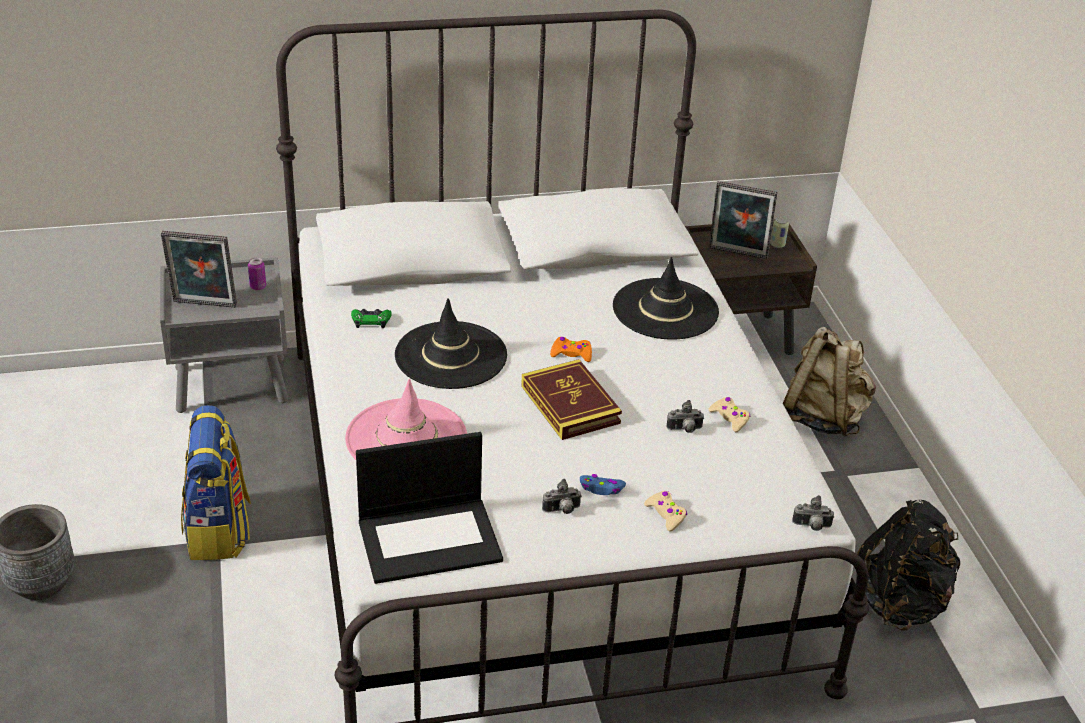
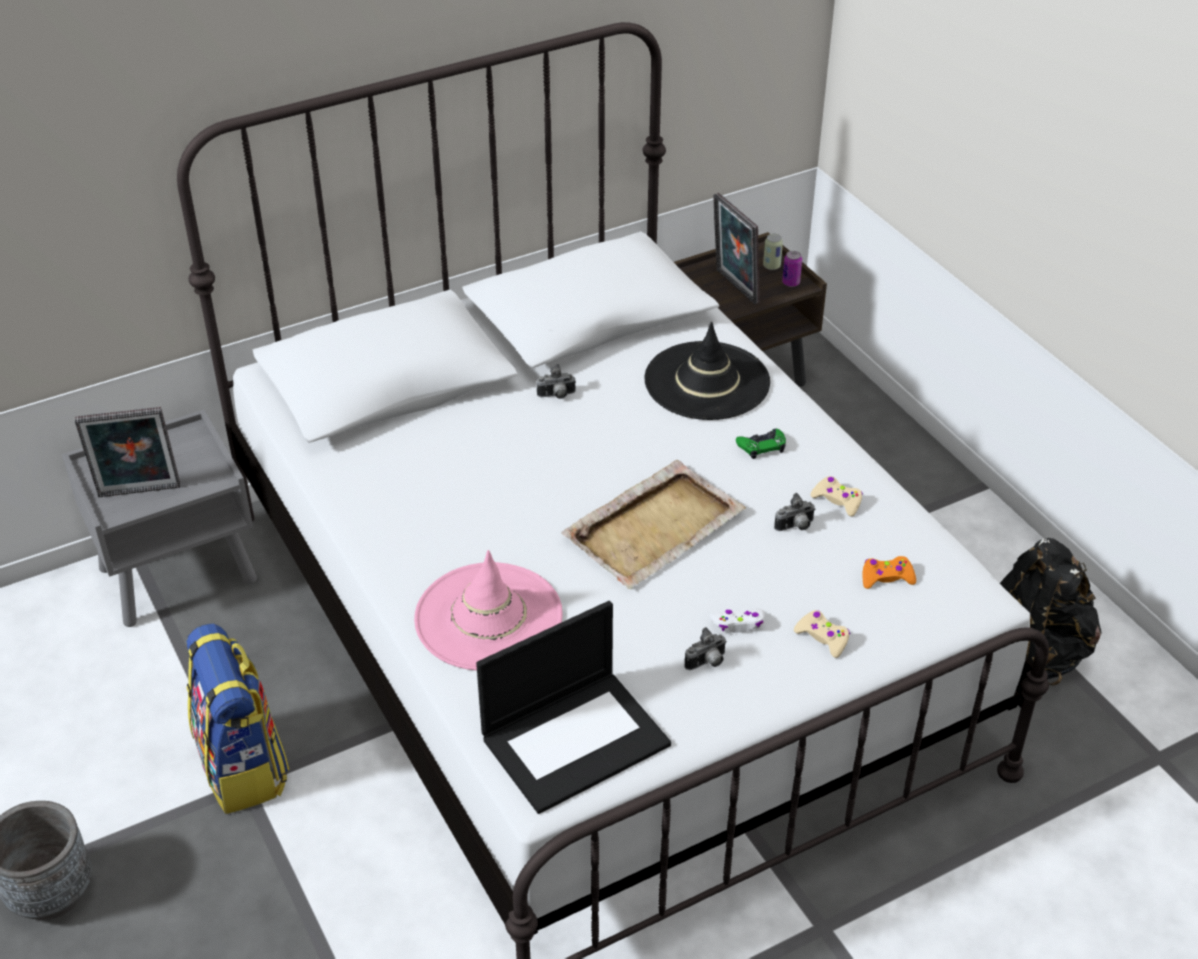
camera: 15 degrees left, 5 degrees up
can [248,258,266,290] -> can moved to [782,251,802,287]
green game controller [351,309,392,328] -> green game controller moved to [736,428,786,459]
black hat [395,298,507,389] -> none
book [521,359,622,440] -> beige tray [561,460,746,589]
orange game controller [550,337,592,362] -> orange game controller moved to [863,556,916,589]
blue game controller [580,474,626,495] -> white game controller [709,608,765,633]
picture frame [709,181,778,259] -> picture frame turned 60 degrees clockwise [713,193,760,304]
beige backpack [783,327,876,436] -> none
camera [792,495,834,531] -> camera moved to [536,364,576,399]

